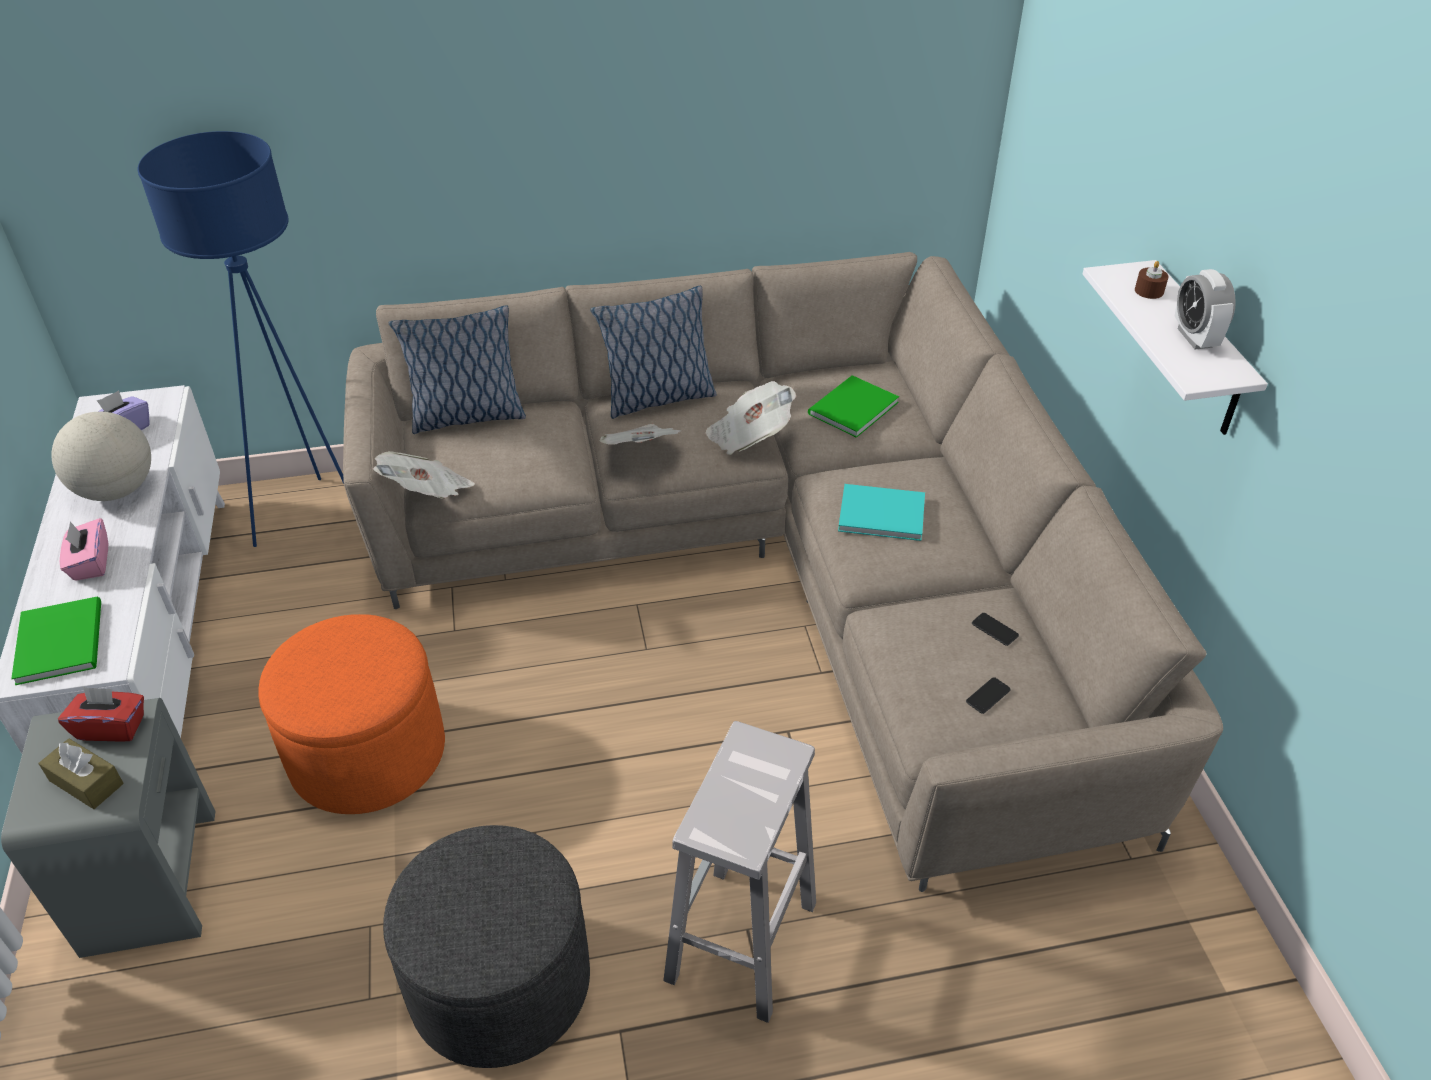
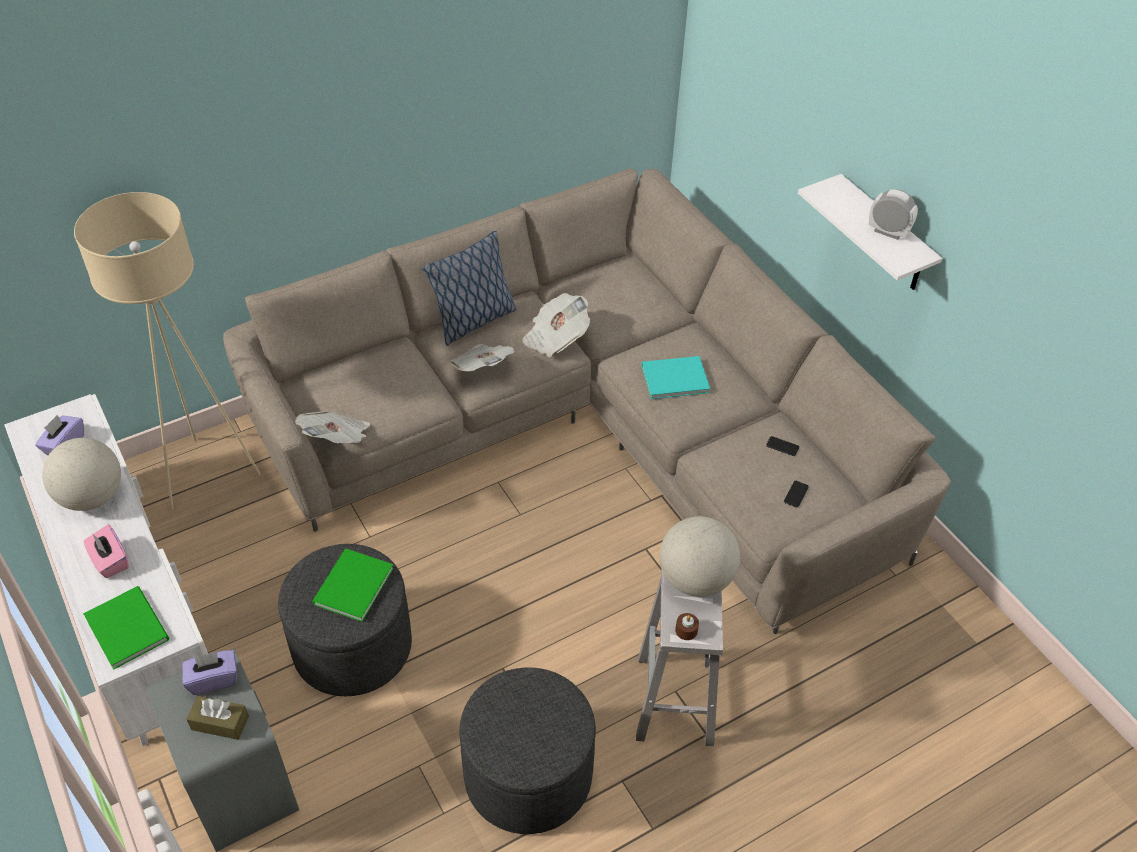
camera: 20 degrees left, 5 degrees up
red tissue box [58,687,144,742] -> purple tissue box [182,650,237,695]
blue floor lamp [138,131,344,547] -> beige floor lamp [74,192,261,510]
orange ottoman [259,614,445,814] -> grey ottoman [278,544,412,696]
pillow [388,305,526,434] -> none
green book [808,375,899,438] -> green book moved to [312,549,394,622]
brown candle [1135,261,1168,299] -> brown candle moved to [675,613,699,640]
alarm clock [1175,269,1236,349] -> alarm clock turned 150 degrees clockwise [869,189,918,240]
none -> globe [660,516,740,597]

